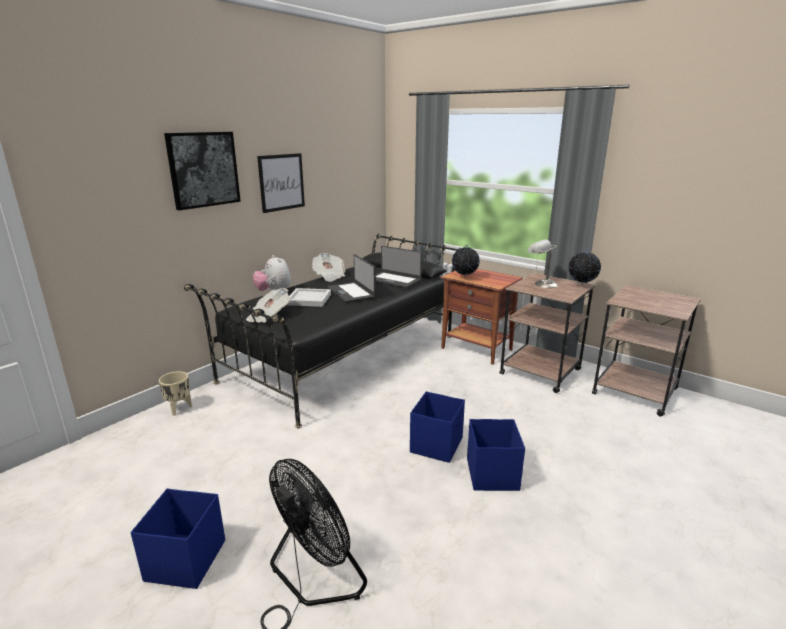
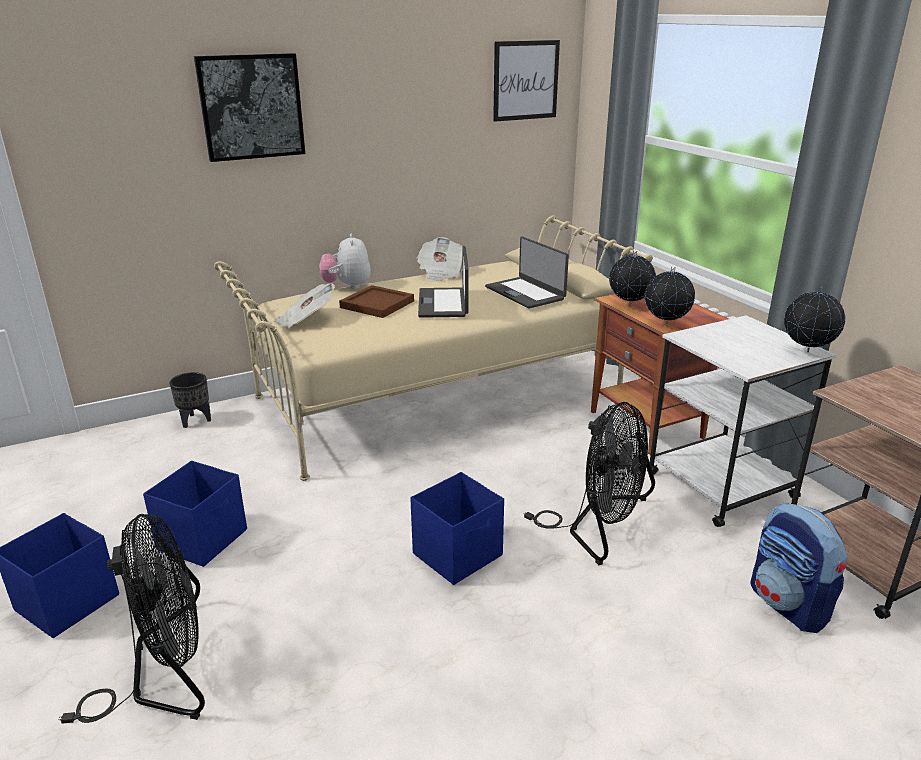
camera: 25 degrees right, 5 degrees up
beige planter [159,371,192,416] -> black planter [170,372,211,428]
black bed [184,234,460,428] -> beige bed [214,215,653,481]
picture [257,153,305,213] -> picture moved to [493,40,560,122]
white tray [287,288,331,307] -> brown tray [339,285,414,318]
blue storage box [467,419,525,491] -> blue storage box moved to [143,461,247,567]
brown cart [499,273,595,393] -> white cart [647,316,837,527]
white table lamp [527,239,558,288] -> none
none -> black fan [524,402,655,565]
none -> globe [645,267,695,326]
none -> backpack [750,503,847,633]

